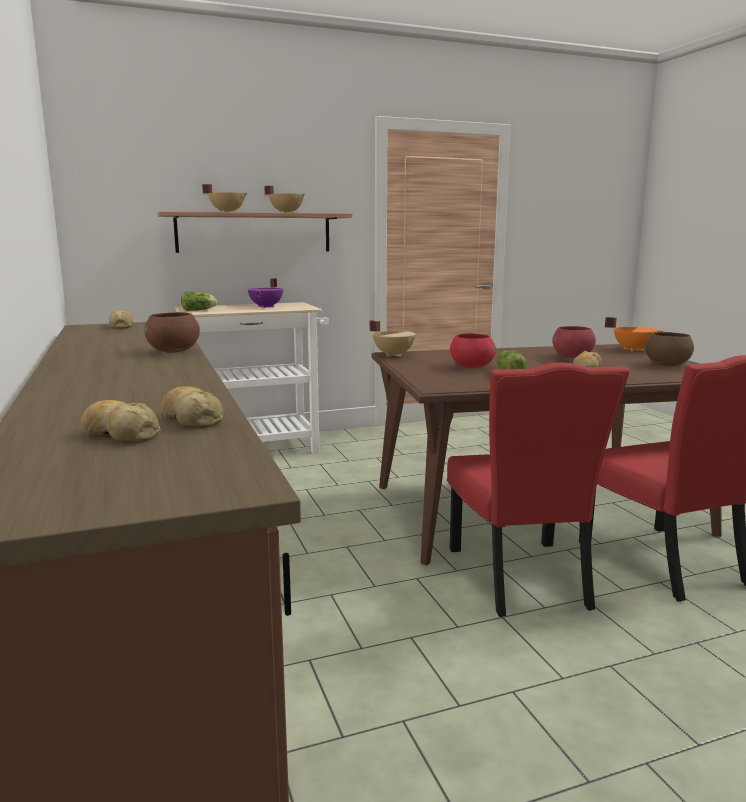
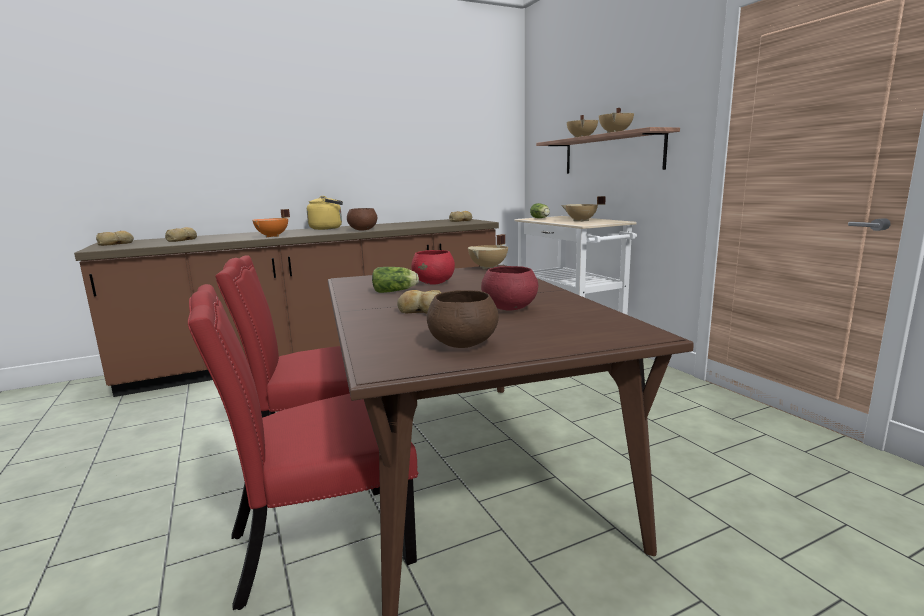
camera: 85 degrees right, 0 degrees up
bread [162,387,223,429] -> bread moved to [96,231,134,246]
purple cooking pot [247,278,283,308] -> beige cooking pot [561,196,606,222]
orange cooking pot [605,317,663,351] -> orange cooking pot moved to [252,209,290,237]
none -> yellow kettle [307,196,343,230]

